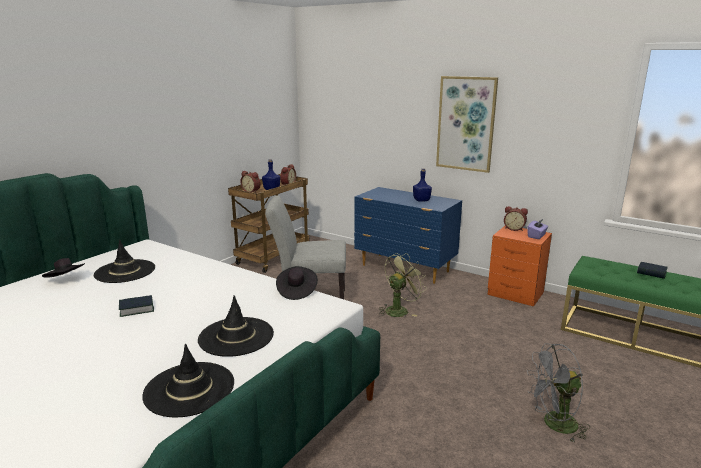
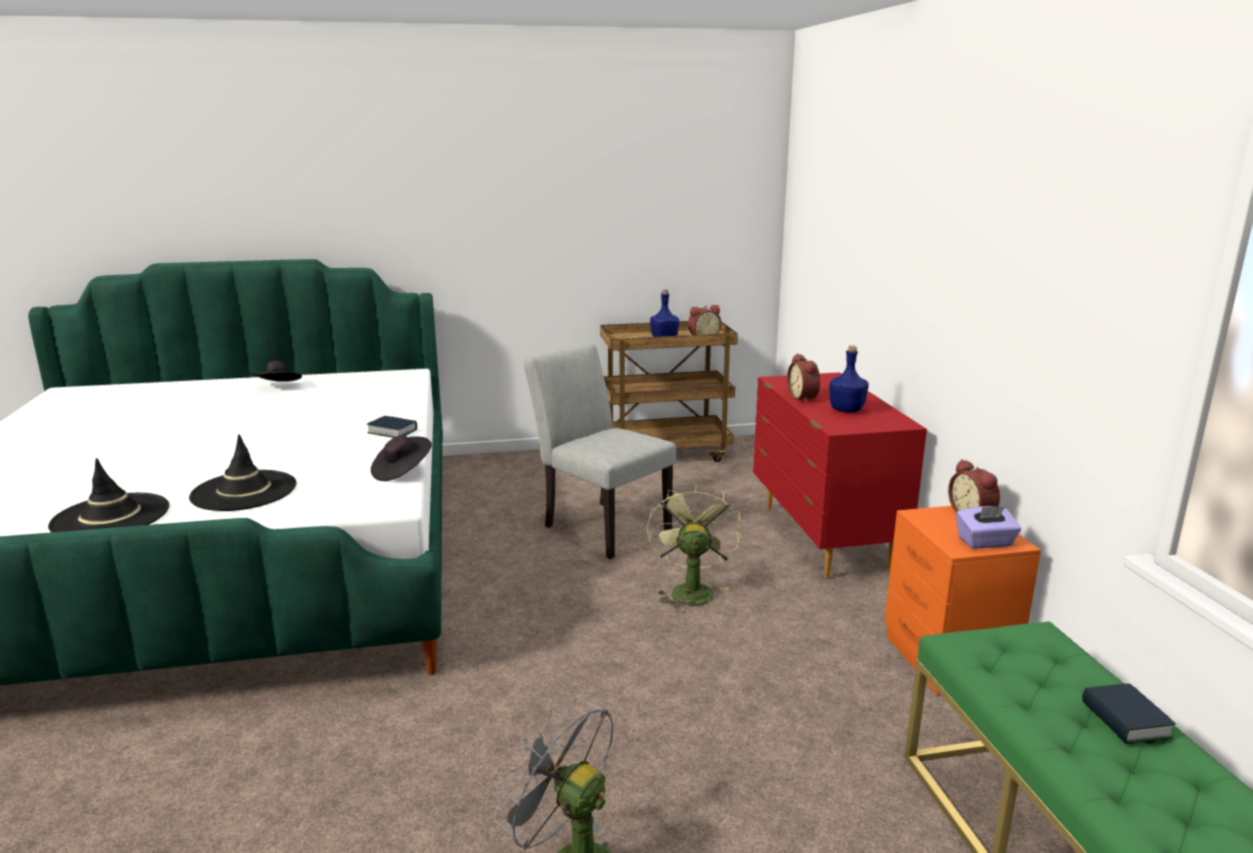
camera: 45 degrees right, 0 degrees up
black hat [94,240,155,283] -> none
book [119,295,154,317] -> book moved to [367,416,417,438]
alarm clock [240,171,261,193] -> alarm clock moved to [787,354,820,403]
blue dresser [354,187,462,284] -> red dresser [753,372,927,579]
green fan [379,253,427,317] -> green fan turned 90 degrees counterclockwise [647,483,742,612]
picture [436,76,498,173] -> none

